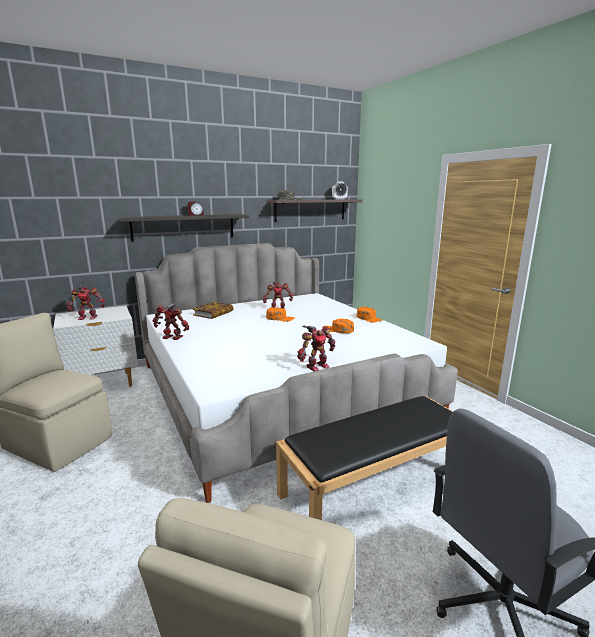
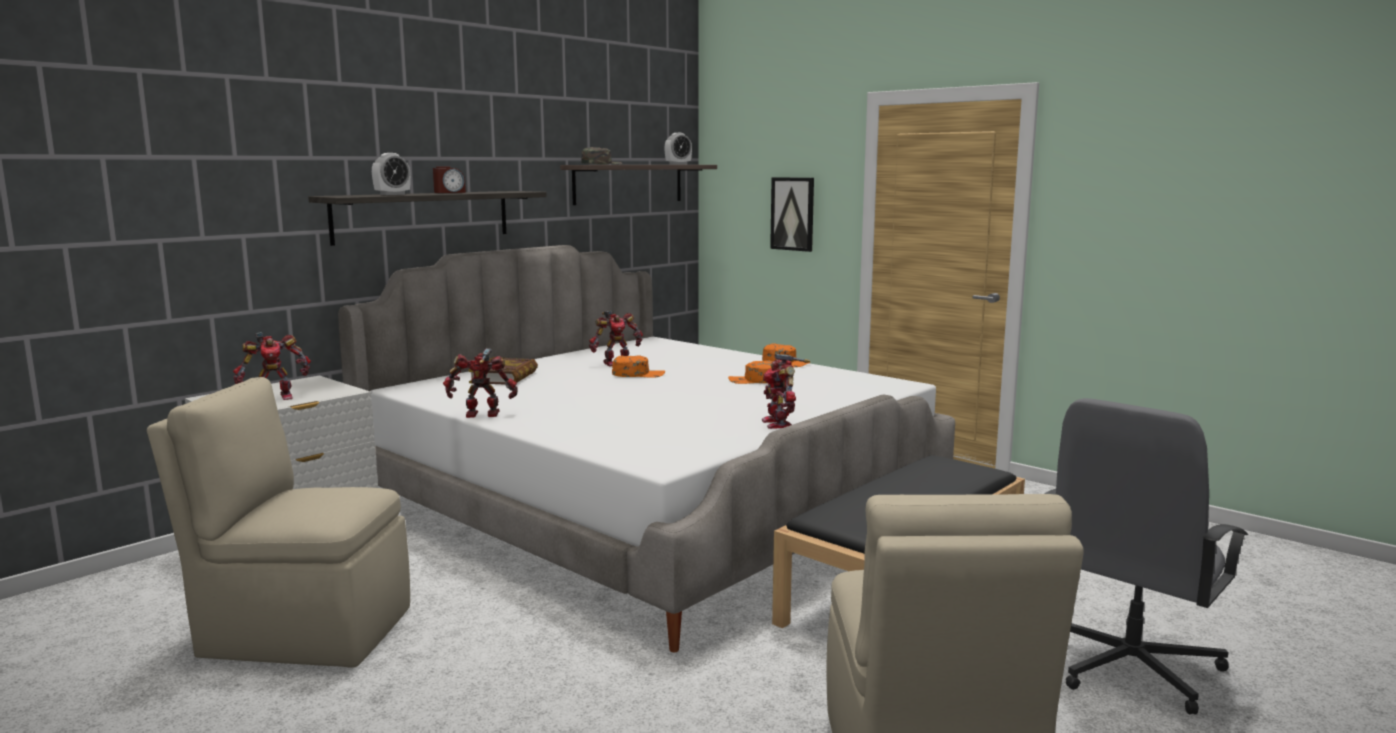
camera: 20 degrees left, 5 degrees down
toy robot [297,325,336,371] -> toy robot turned 135 degrees clockwise [762,354,810,429]
none -> alarm clock [372,153,411,195]
none -> picture [770,177,814,252]

